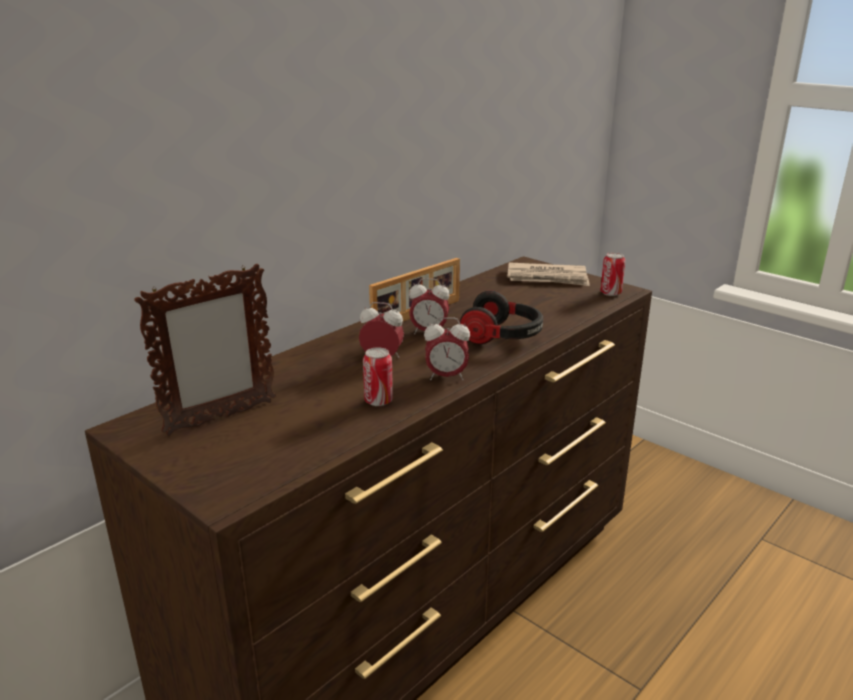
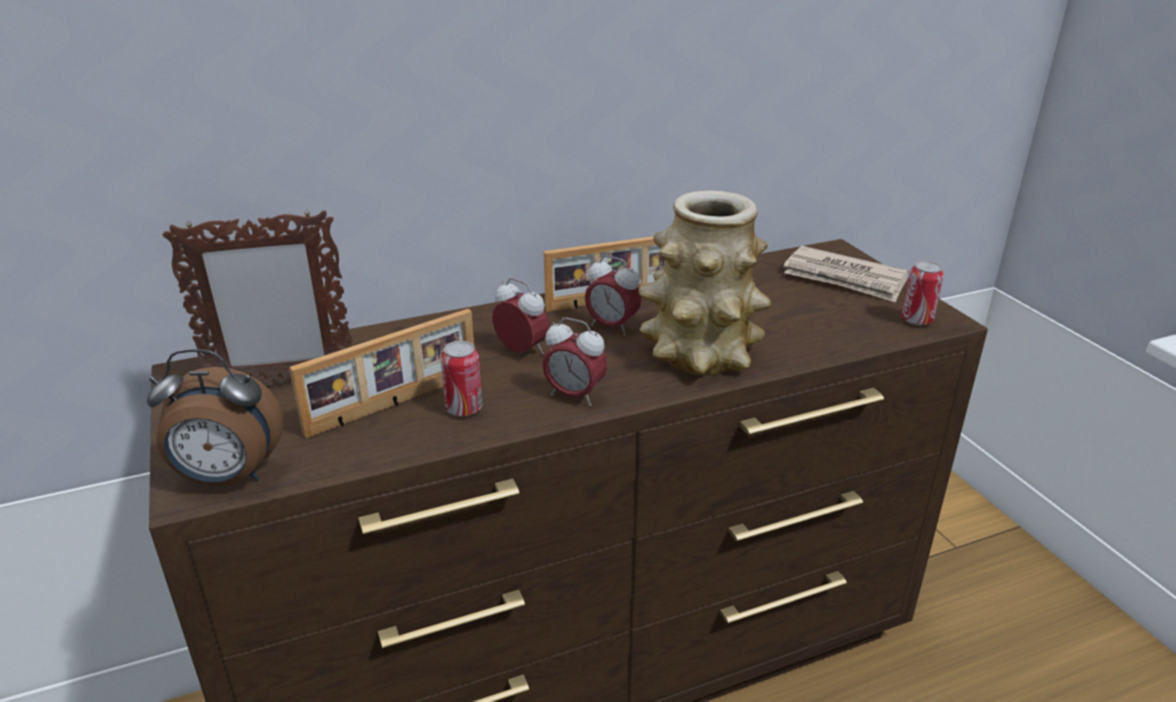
camera: 25 degrees right, 5 degrees up
headphones [460,291,543,344] -> vase [638,190,771,375]
none -> alarm clock [147,349,284,486]
none -> picture frame [289,309,474,438]

